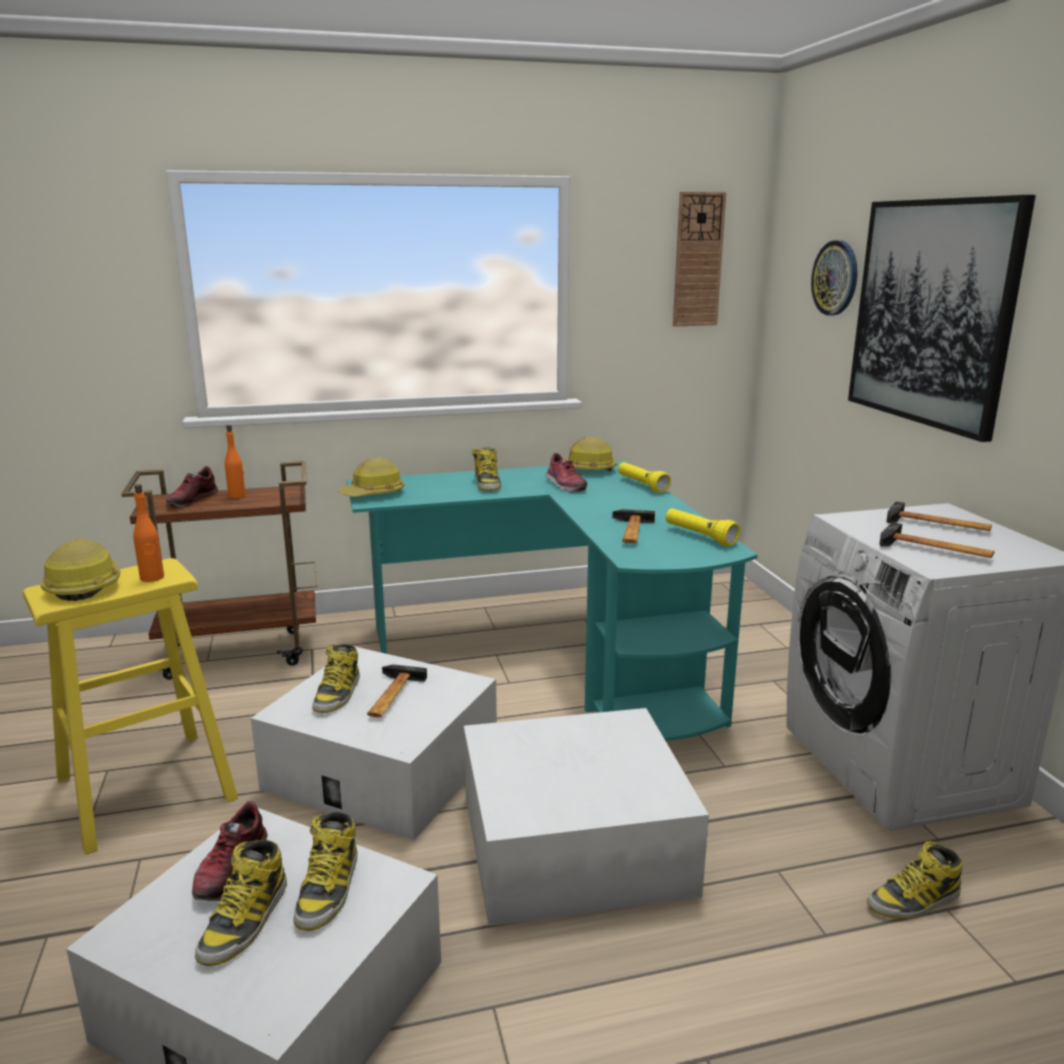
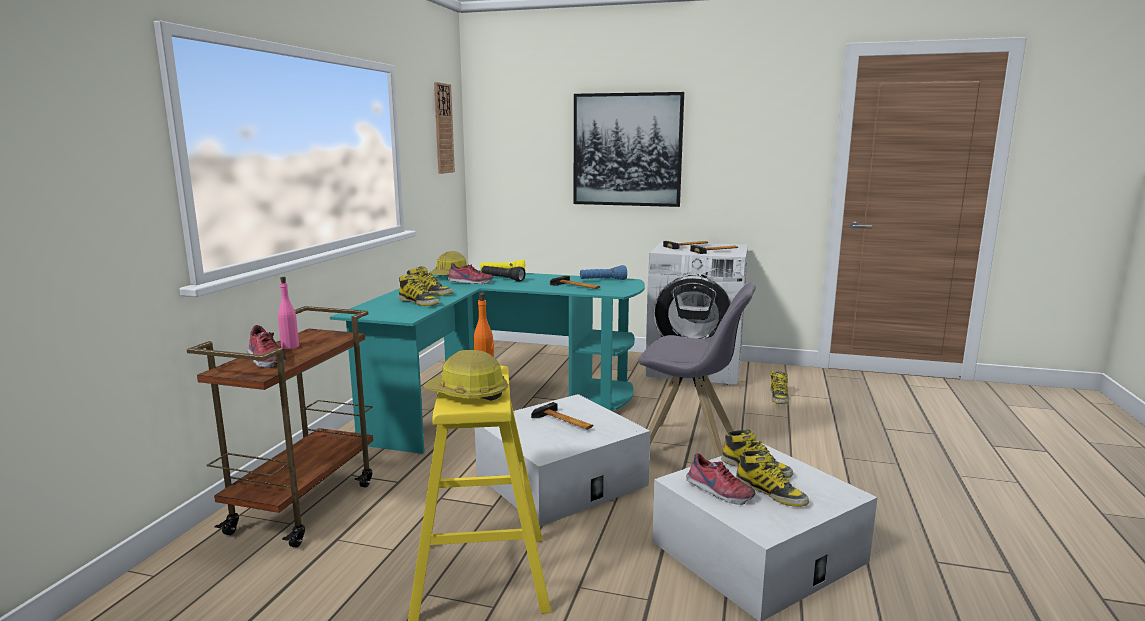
camera: 60 degrees left, 5 degrees down
orange bottle [225,425,246,498] -> pink bottle [278,277,299,349]
boot [312,644,360,713] -> boot moved to [399,273,440,306]
hard hat [338,457,405,497] -> none
white storage box [464,708,709,926] -> grey chair [638,282,756,458]
yellow flashlight [666,508,740,546] -> blue flashlight [580,265,627,280]
wall clock [811,240,858,316] -> none
none -> black flashlight [482,266,526,282]

